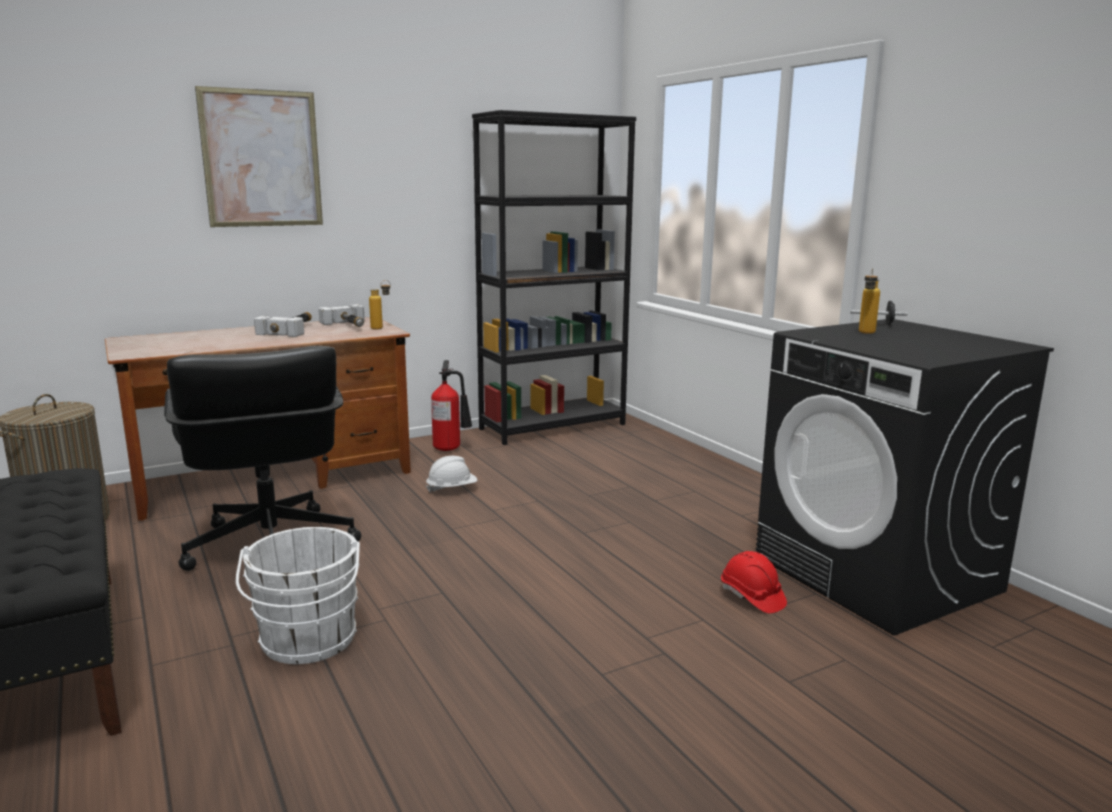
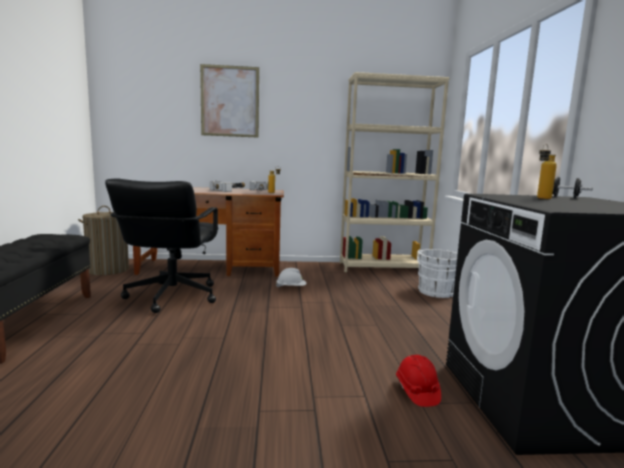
camera: 25 degrees right, 5 degrees down
white bucket [236,527,360,664] -> white bucket moved to [417,249,458,298]
fire extinguisher [431,360,472,451] -> none
black bookcase [472,110,636,445] -> beige bookcase [340,72,450,272]

